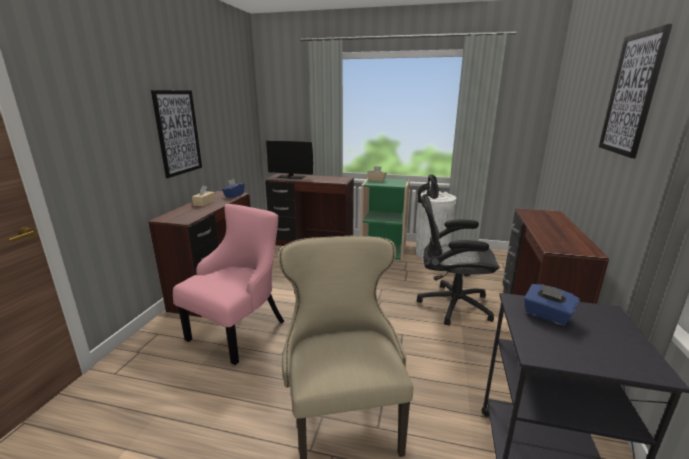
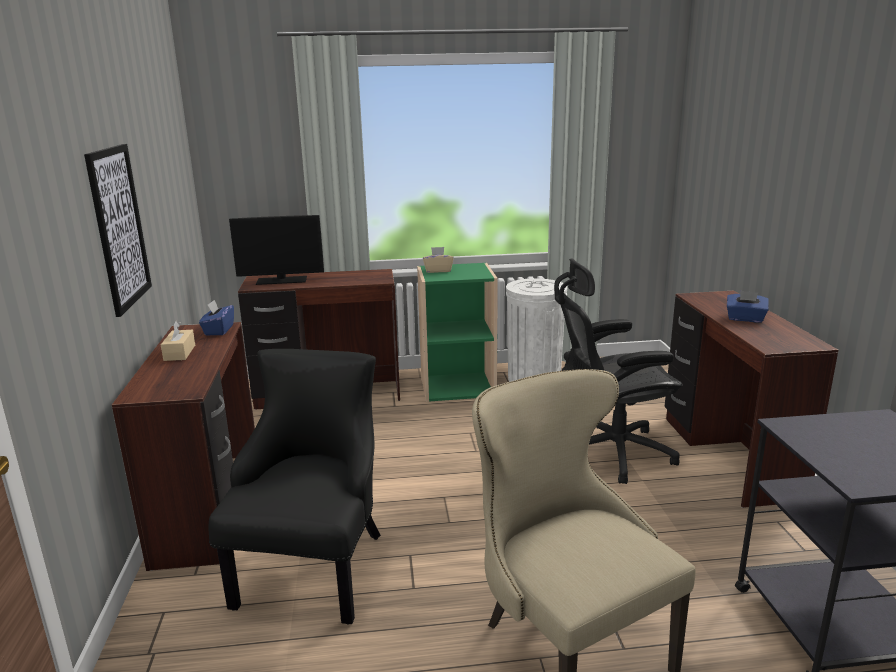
camera: 20 degrees left, 0 degrees up
pink chair [173,204,285,365] -> black chair [208,349,381,624]
blue tissue box [524,284,580,326] -> blue tissue box moved to [727,291,769,323]
picture [599,24,672,158] -> none

